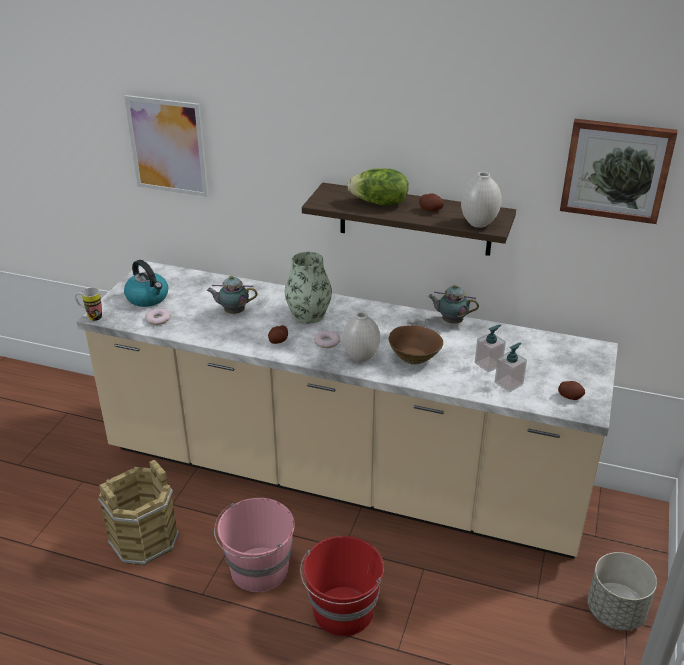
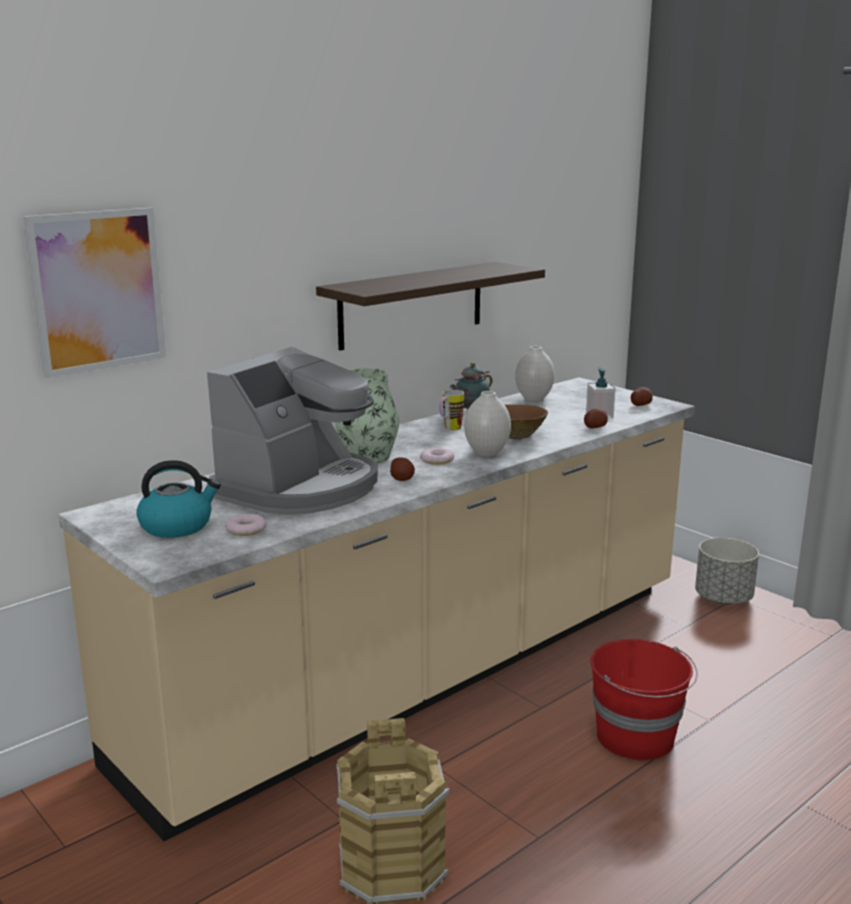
camera: 60 degrees left, 15 degrees down
mug [75,288,102,321] -> mug moved to [439,390,464,430]
teapot [207,275,257,314] -> coffee machine [207,347,378,515]
pink bucket [214,498,295,592] -> none
lettuce [347,168,409,205] -> none
potato [419,193,444,212] -> potato moved to [584,408,608,428]
white vase [461,172,501,228] -> white vase moved to [515,346,555,402]
soap dispenser [475,325,506,372] -> none
picture [560,119,678,224] -> none

